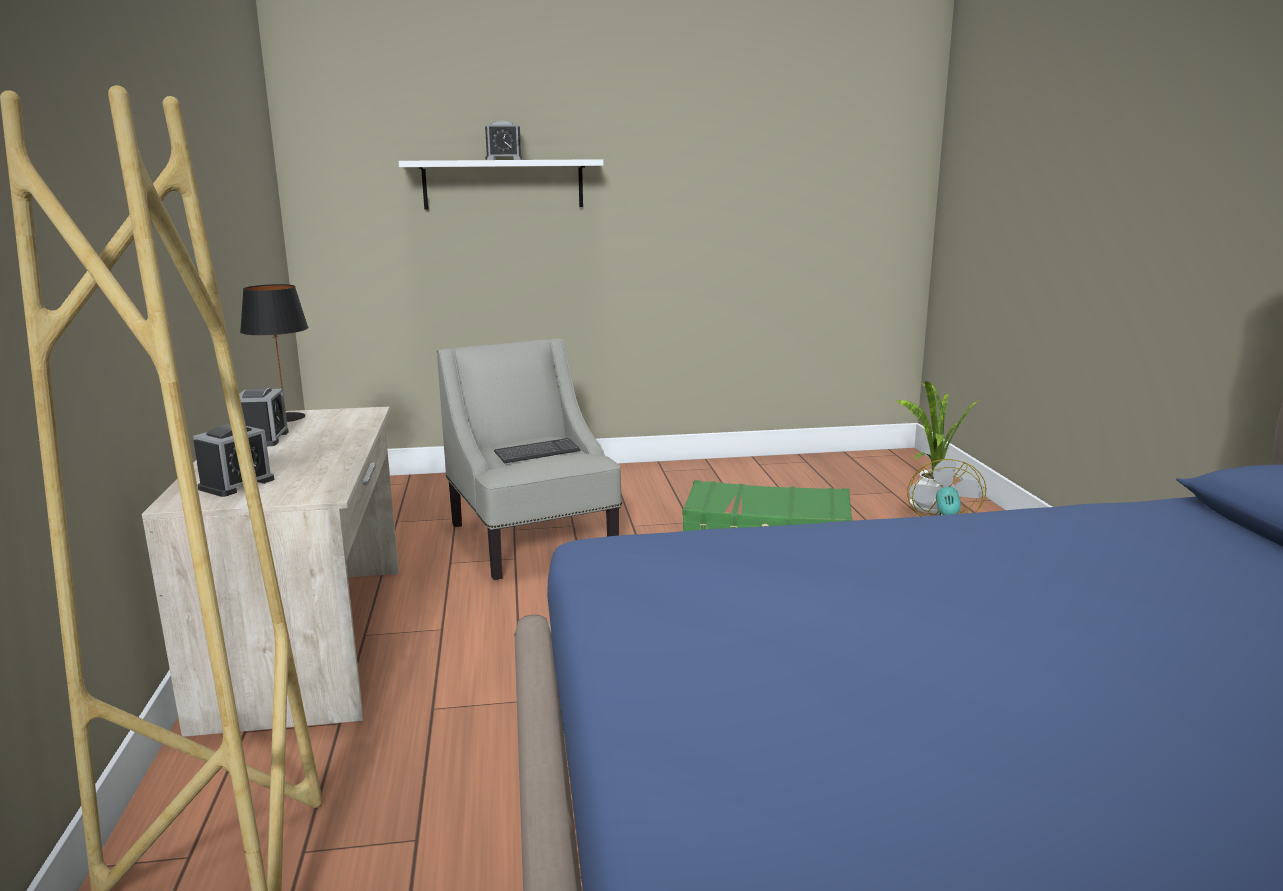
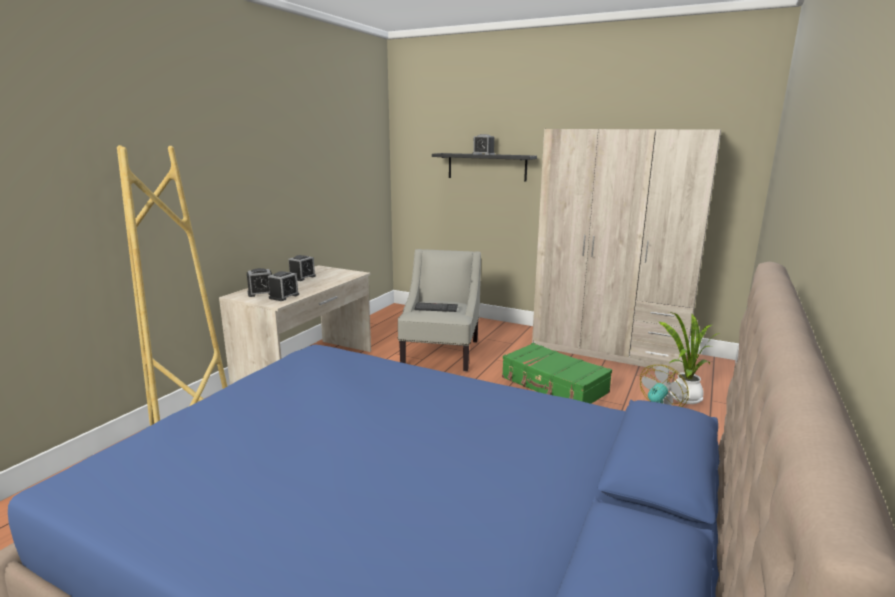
camera: 35 degrees right, 0 degrees up
black table lamp [240,284,309,422] -> none
white shelf [399,159,603,209] -> black shelf [432,153,537,182]
none -> alarm clock [268,271,299,301]
none -> beige wardrobe [532,129,721,373]

